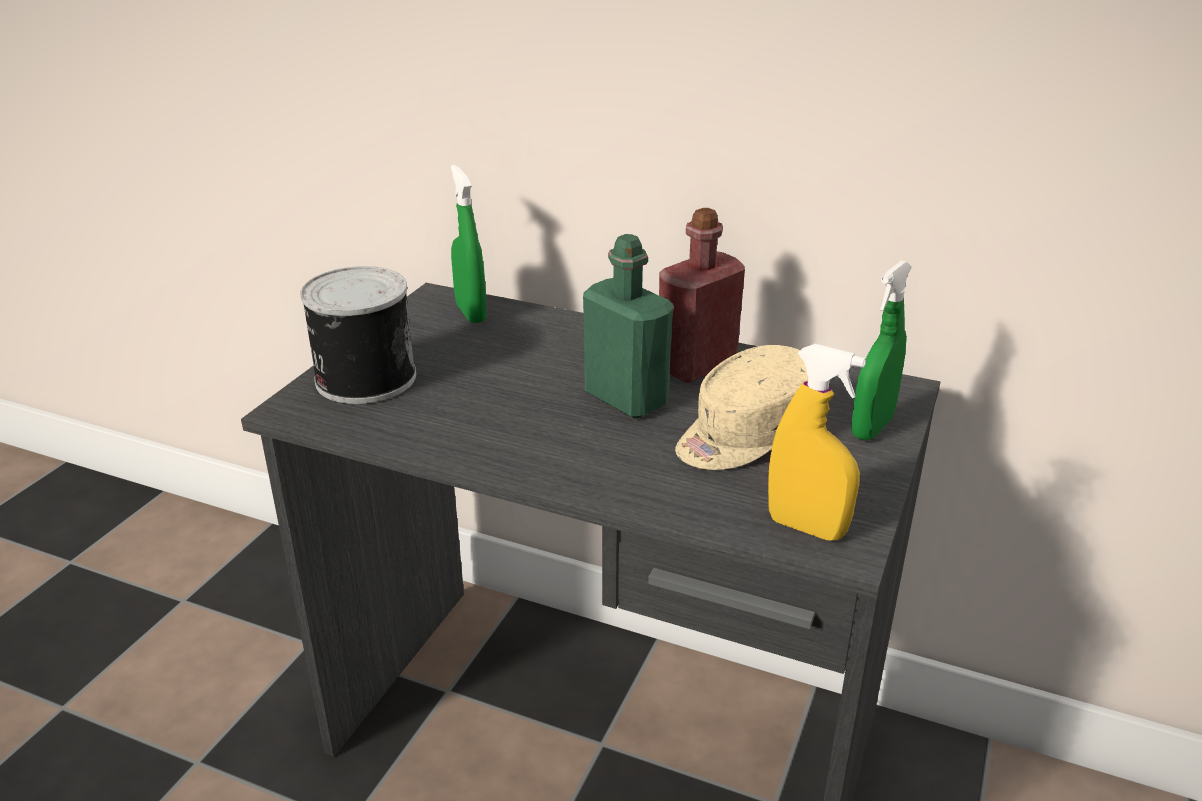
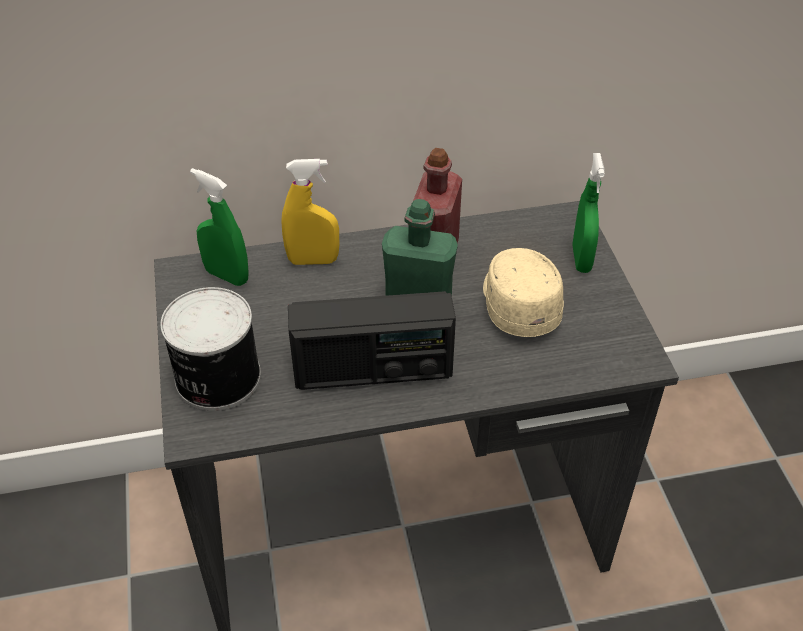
camera: 35 degrees left, 15 degrees up
beige cap [675,345,809,470] -> beige cap turned 150 degrees clockwise [483,248,564,337]
yellow spray bottle [768,344,866,541] -> yellow spray bottle moved to [281,159,339,265]
none -> radio [288,291,456,390]

